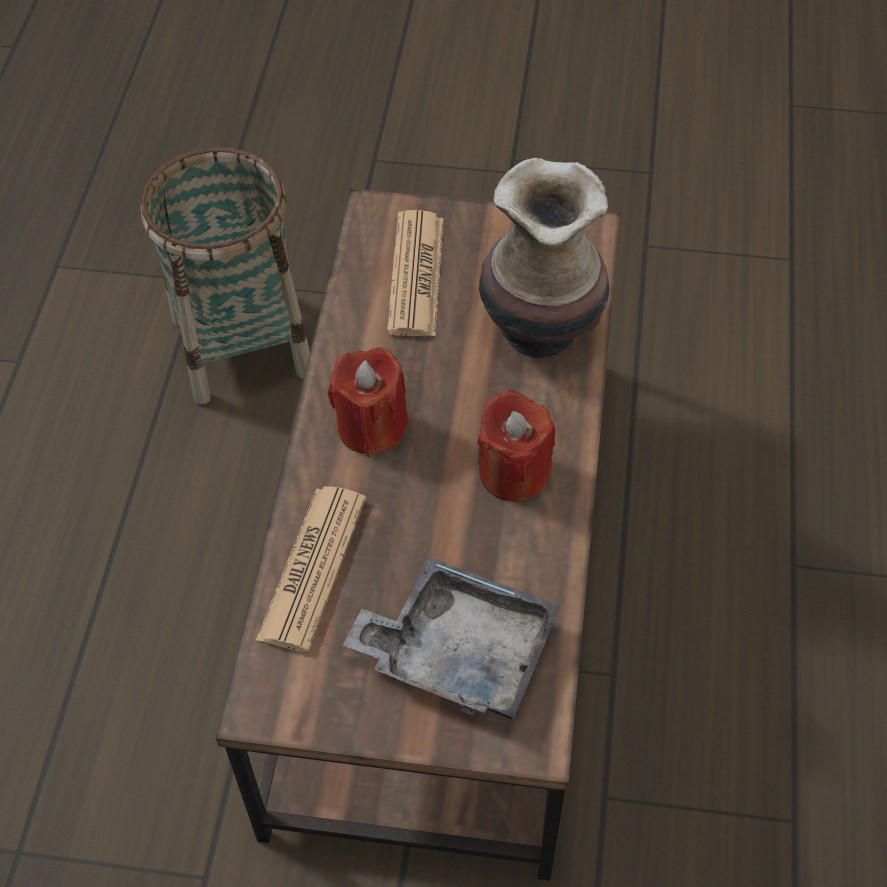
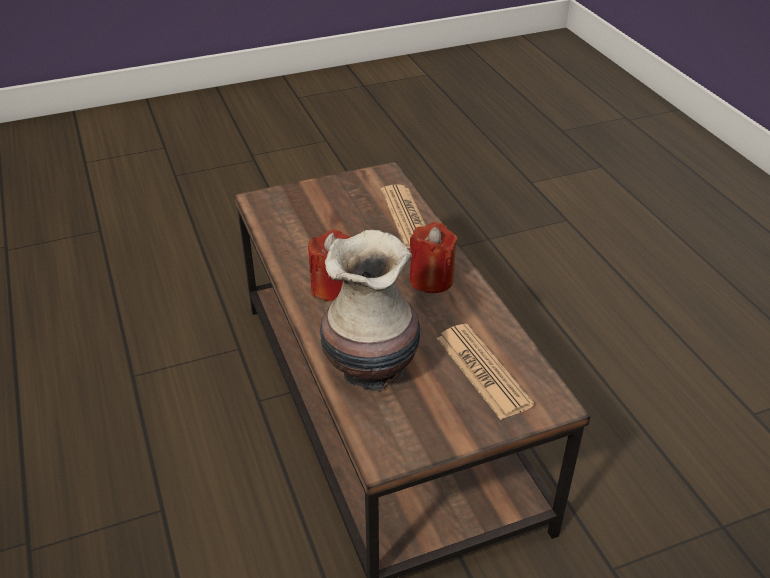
camera: 150 degrees right, 15 degrees down
basket [140,147,310,404] -> none
grey tray [343,557,560,720] -> none

